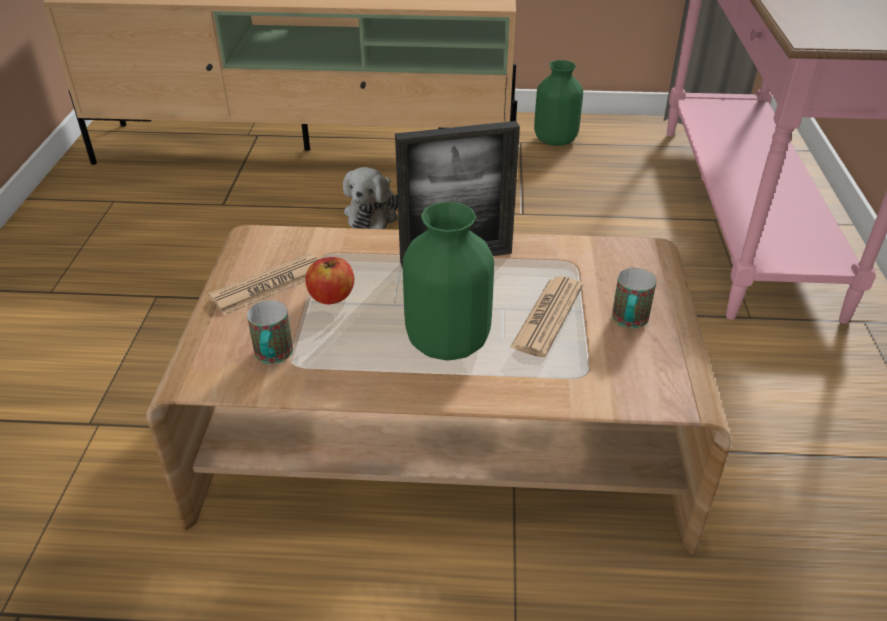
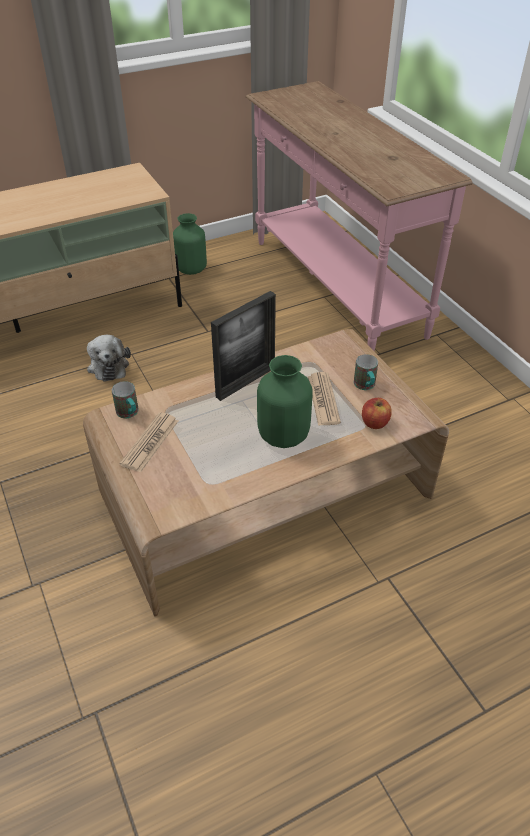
camera: 30 degrees left, 5 degrees up
mug [247,300,293,364] -> mug moved to [112,381,139,418]
apple [305,257,354,305] -> apple moved to [362,398,392,429]

